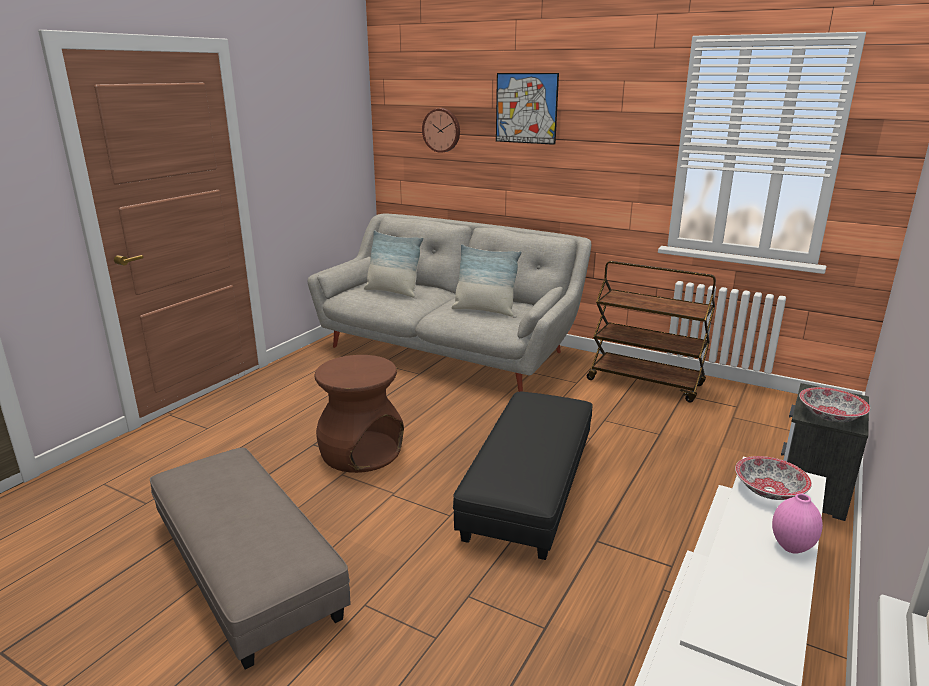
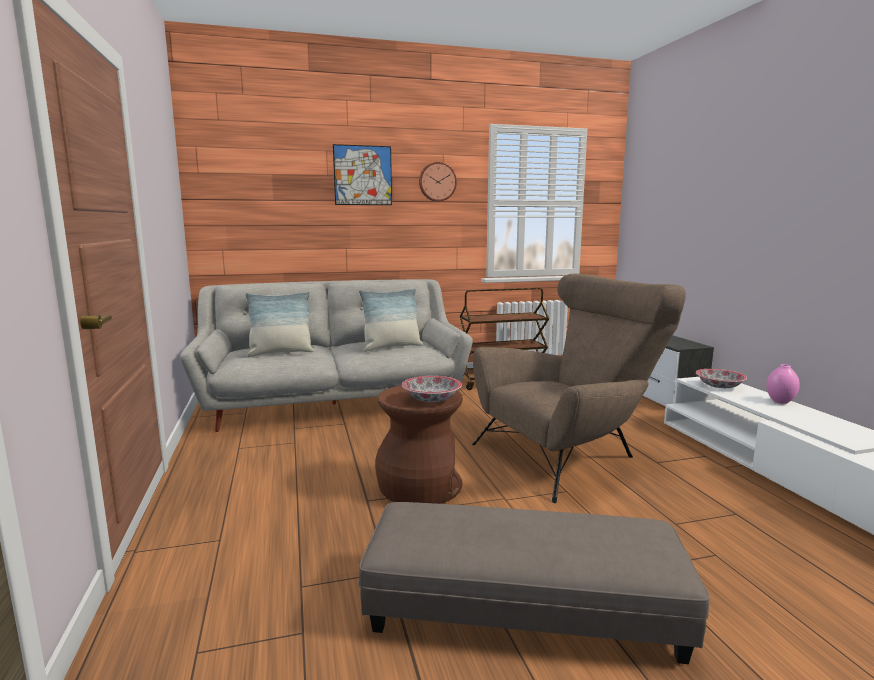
camera: 45 degrees left, 10 degrees down
wall clock [422,108,460,153] -> wall clock moved to [419,162,457,202]
black ottoman [453,392,593,560] -> brown armchair [472,274,686,503]
bowl [799,387,870,422] -> bowl moved to [402,376,462,402]

